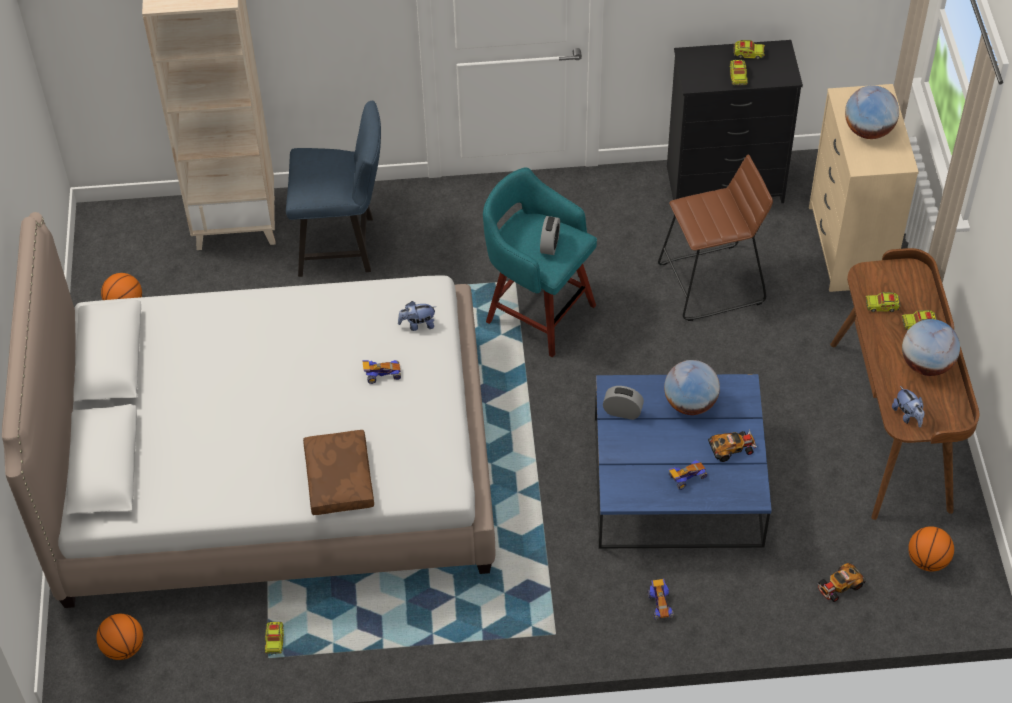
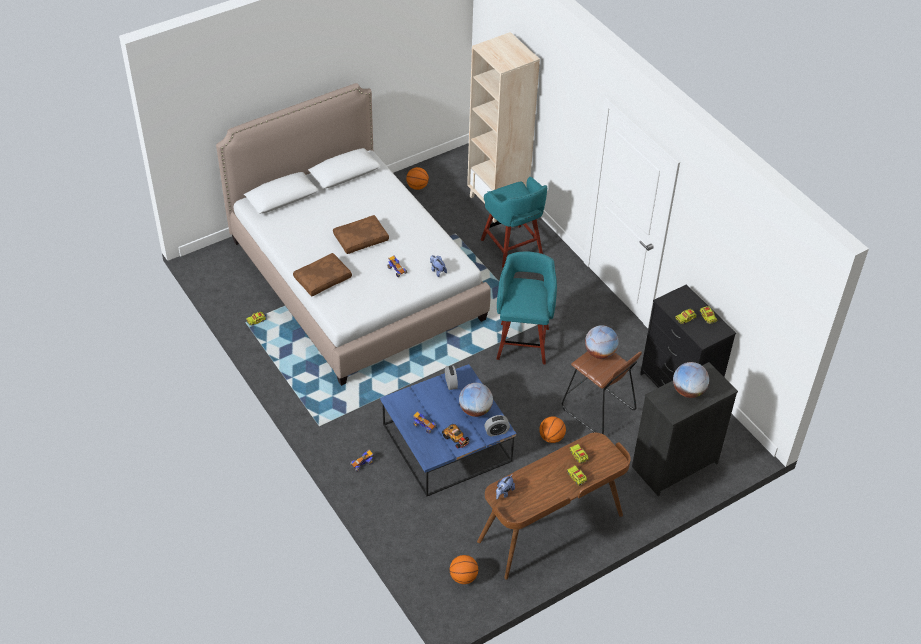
camera: 60 degrees right, 5 degrees down
basketball [96,614,143,660] -> basketball moved to [539,416,566,443]
blue chair [286,101,381,277] -> turquoise stool [481,177,547,268]
alarm clock [540,216,560,255] -> alarm clock moved to [484,415,510,437]
beige dresser [809,84,919,292] -> black dresser [632,362,738,496]
toy car [817,562,866,602] -> none
globe [902,319,960,376] -> globe moved to [585,325,619,359]
none -> brown pillow [333,215,389,254]

